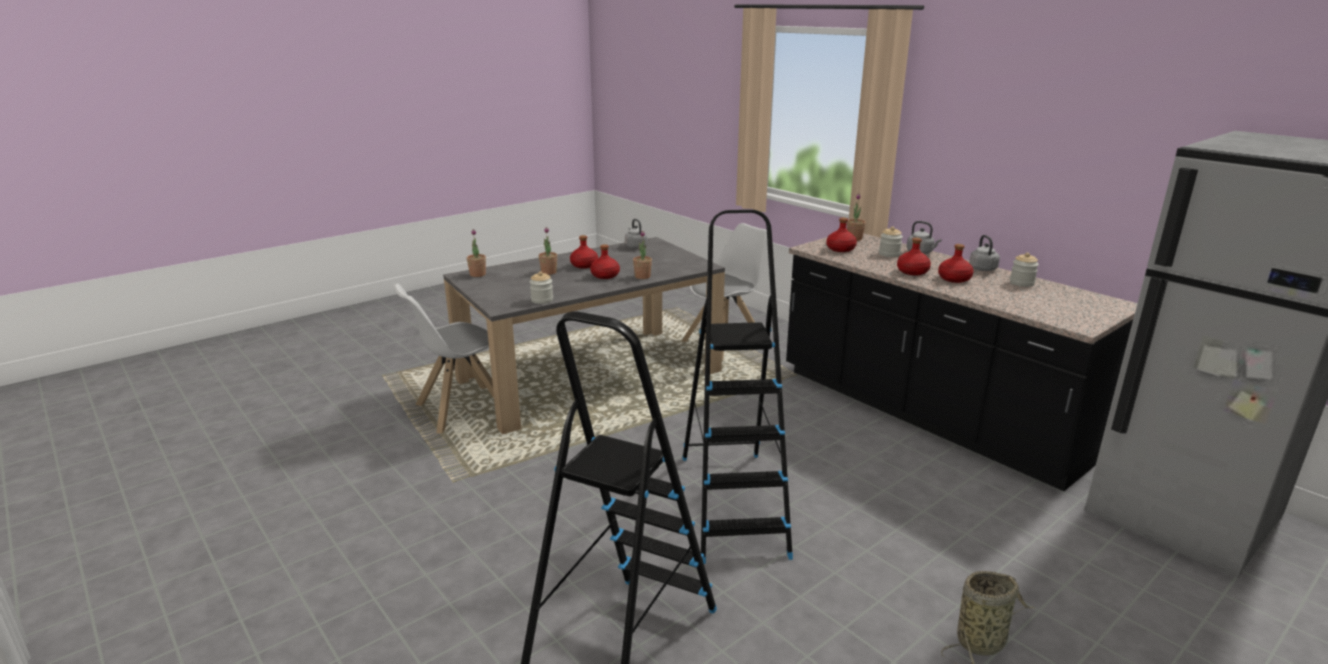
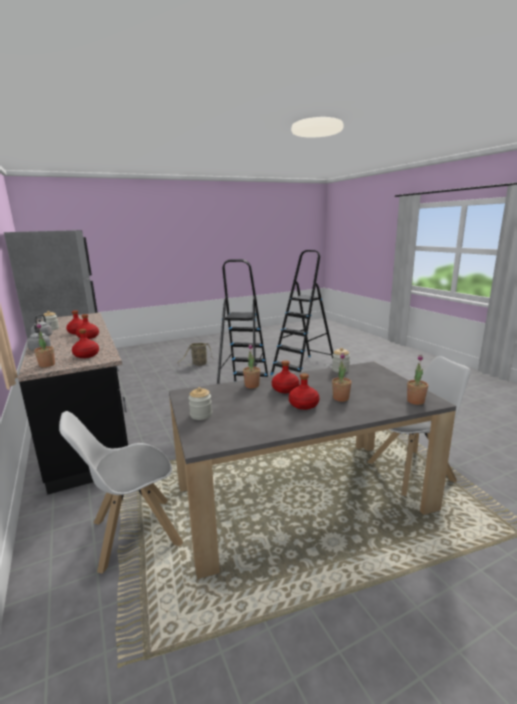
camera: 165 degrees left, 5 degrees down
grey kettle [625,219,647,248] -> none
jar [879,227,903,257] -> jar moved to [189,387,212,420]

